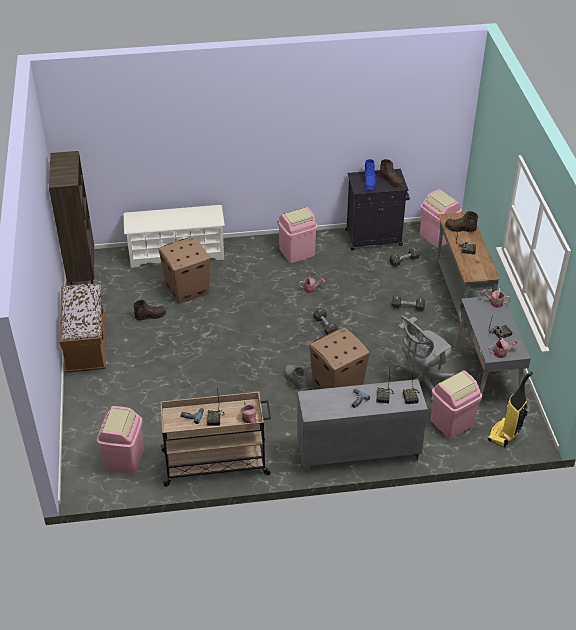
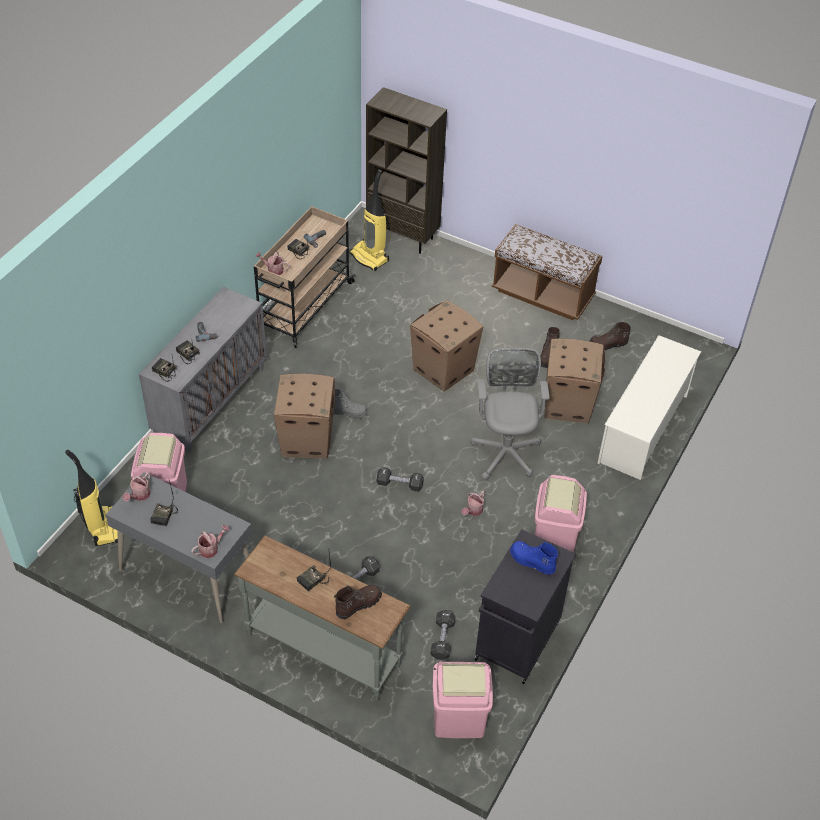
camera: 125 degrees right, 5 degrees up
brown bookcase [49,151,94,285] -> brown bookcase moved to [366,87,447,254]
pink trash can [97,406,144,474] -> vacuum cleaner [349,170,389,271]
brown boot [379,159,404,188] -> brown boot moved to [589,322,631,350]
grey office chair [396,315,454,401] -> grey office chair moved to [470,348,549,480]
none -> cardboard box [410,300,483,392]

